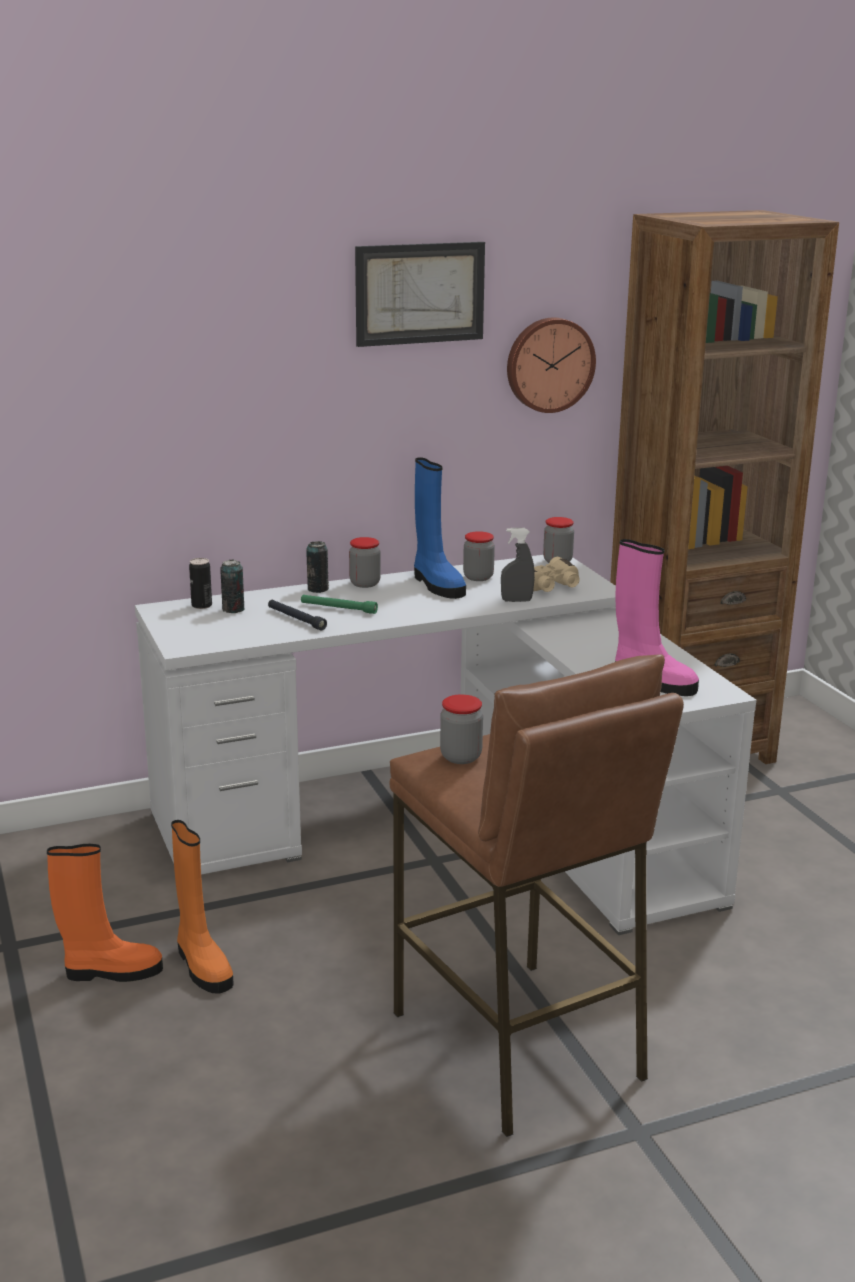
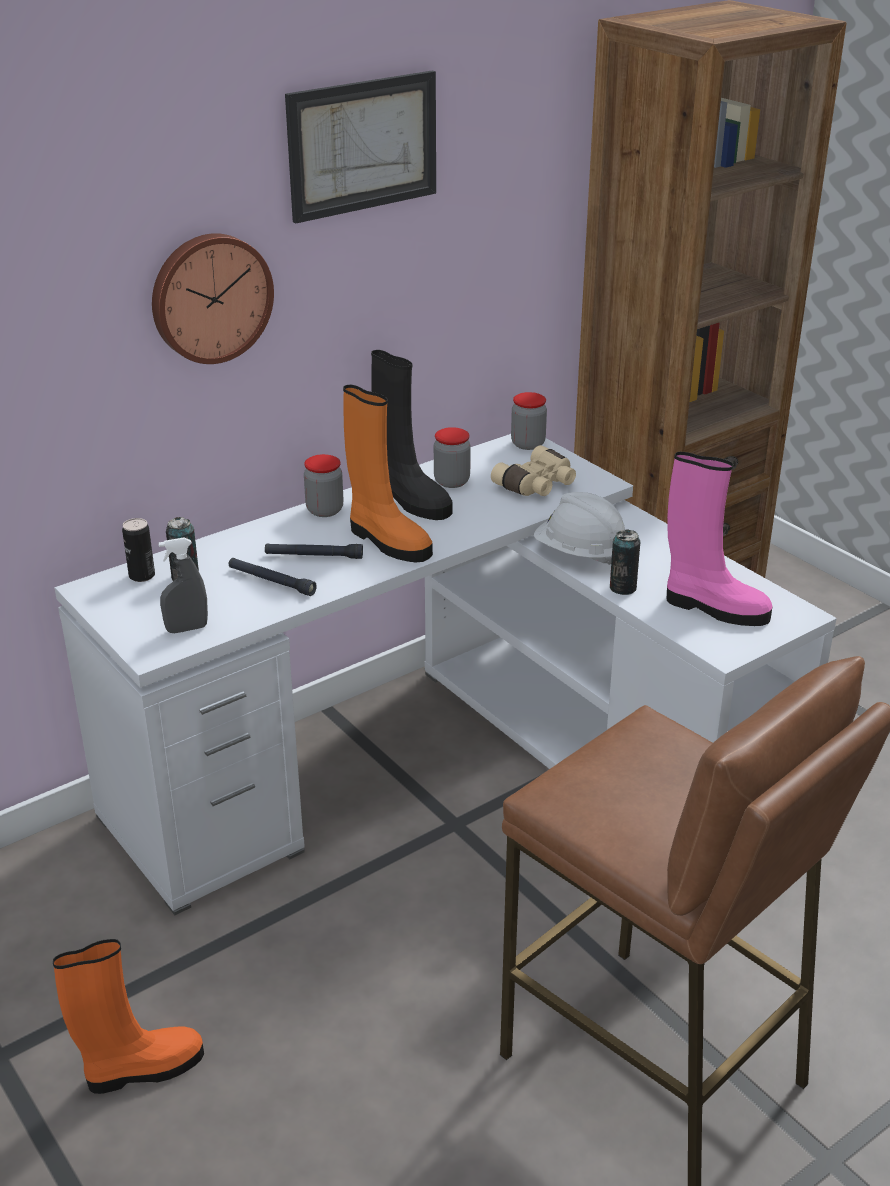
camera: 15 degrees left, 10 degrees up
orange boot [171,820,233,994] -> orange boot moved to [343,385,433,562]
green flashlight [301,595,378,614] -> black flashlight [265,544,363,559]
can [306,541,329,593] -> can moved to [610,529,641,595]
blue boot [414,457,466,599] -> black boot [371,350,453,520]
jar [440,694,483,764] -> none
grey spray bottle [501,528,535,602] -> grey spray bottle moved to [158,537,208,633]
wall clock [507,317,596,413] -> wall clock moved to [152,233,274,364]
none -> white hard hat [534,492,625,565]

